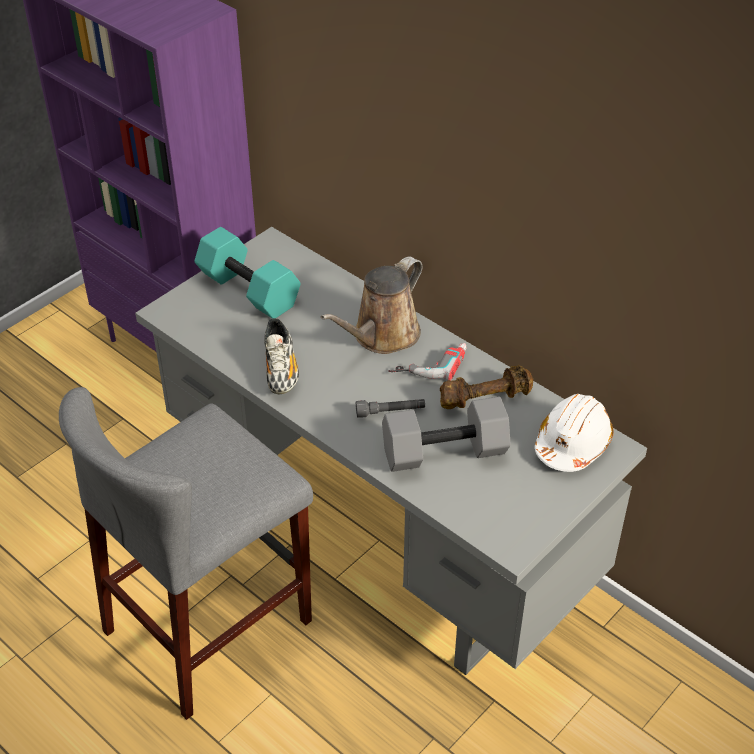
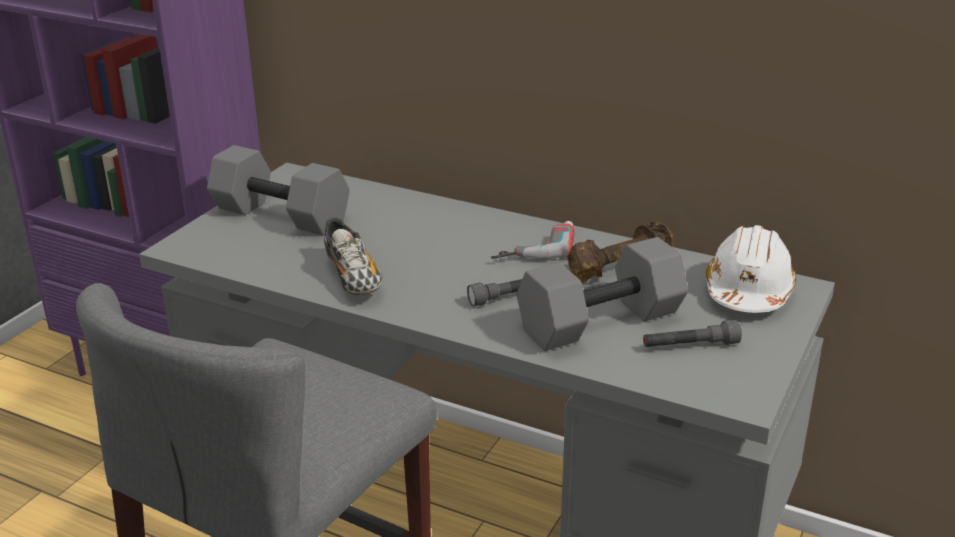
camera: 15 degrees left, 15 degrees down
turquoise dumbbell [194,227,301,319] -> grey dumbbell [207,145,350,236]
brown watering can [321,256,422,354] -> none
none -> grey flashlight [643,320,742,347]

